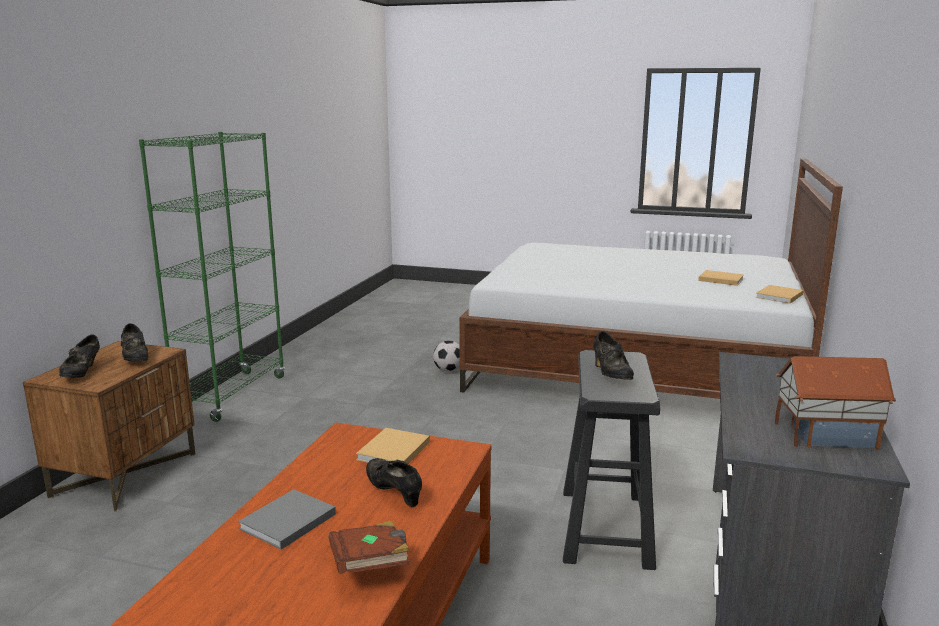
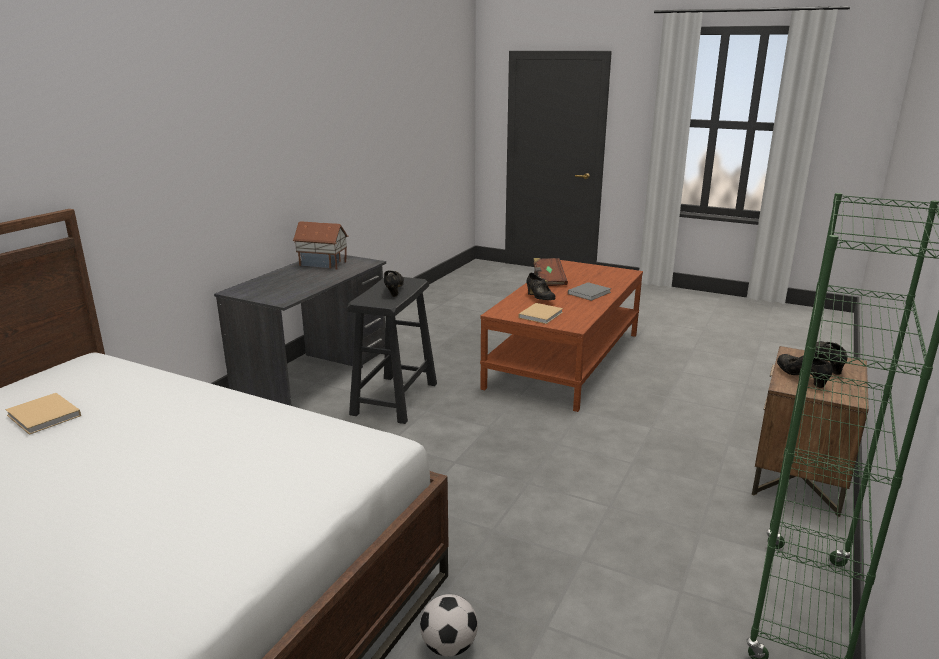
camera: 170 degrees left, 5 degrees up
beige book [755,285,803,304] -> none

